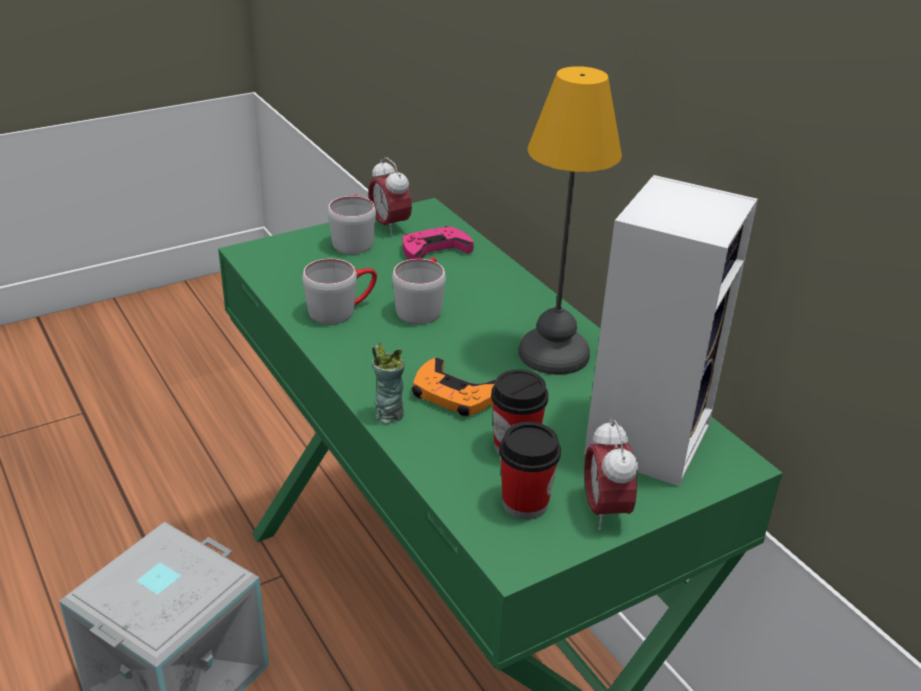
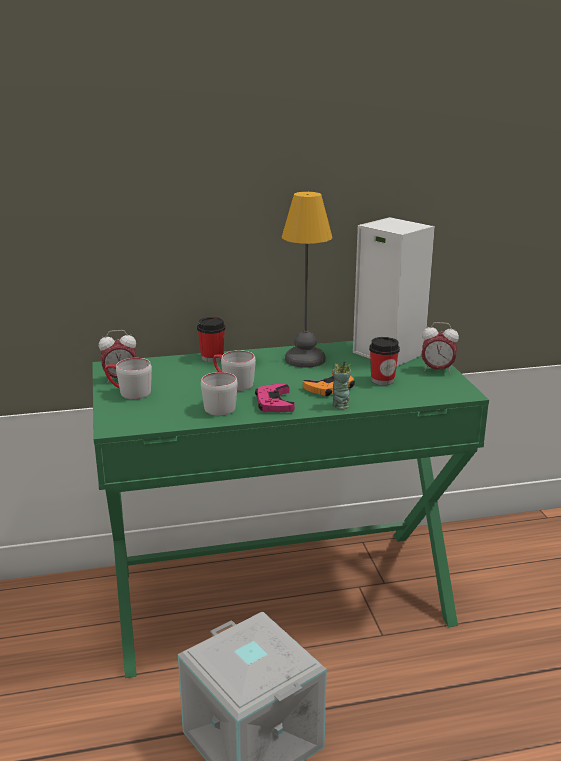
camera: 70 degrees left, 10 degrees down
pink game controller [402,226,474,260] -> pink game controller moved to [255,384,295,412]
cup [499,422,561,519] -> cup moved to [197,317,225,362]

